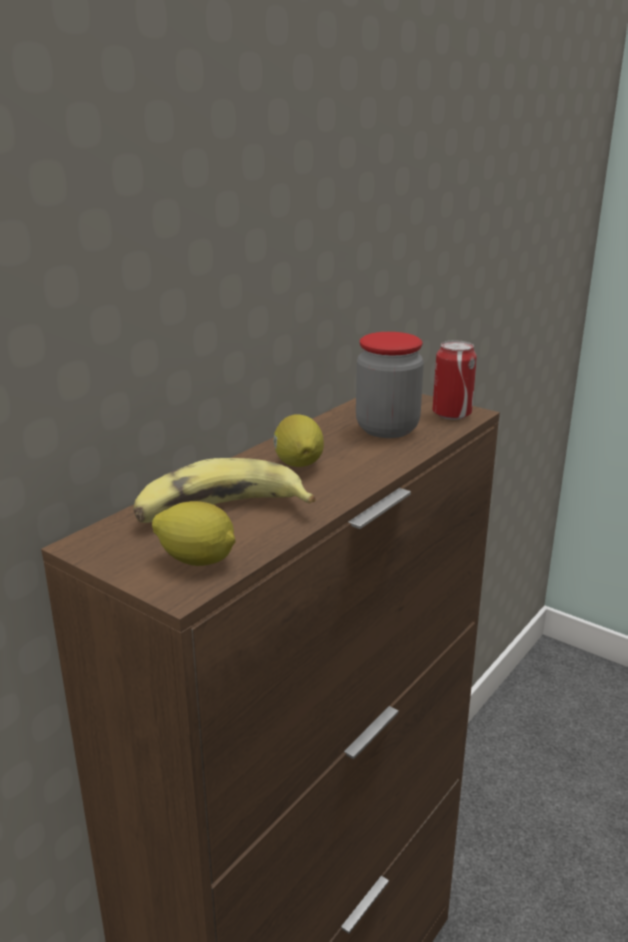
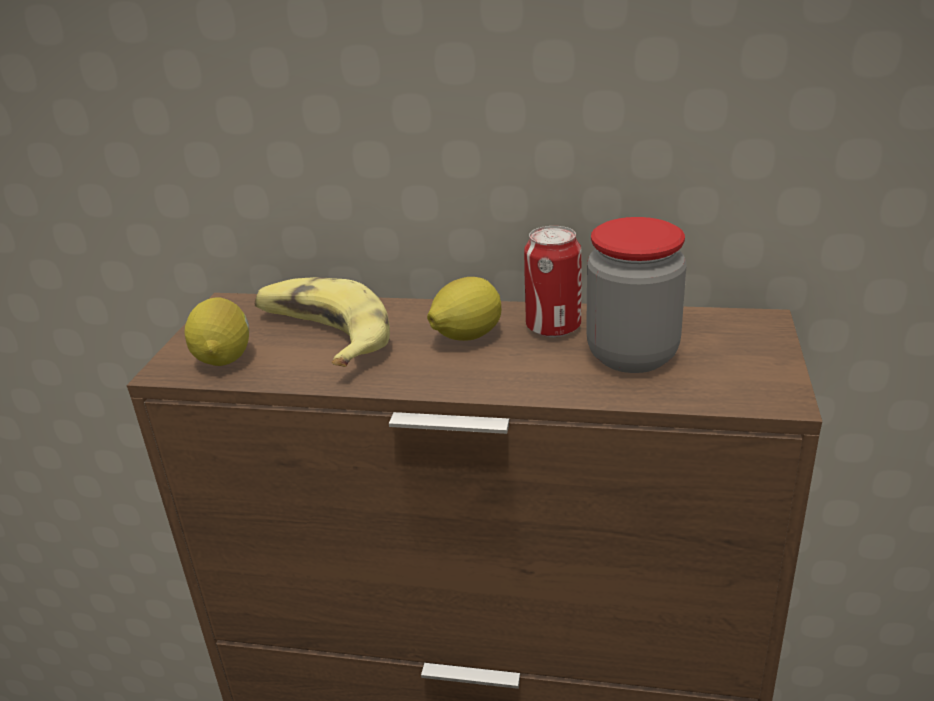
camera: 65 degrees right, 5 degrees up
can [432,340,477,420] -> can moved to [524,226,581,337]

